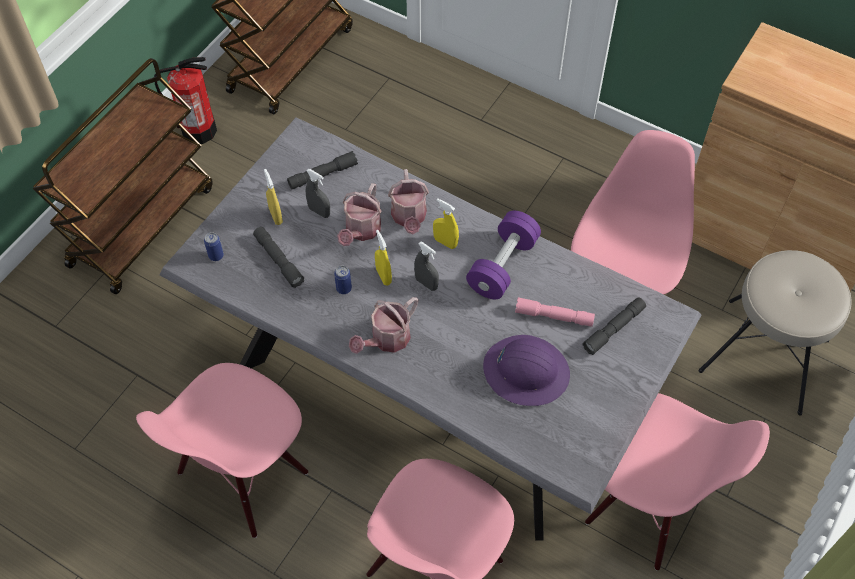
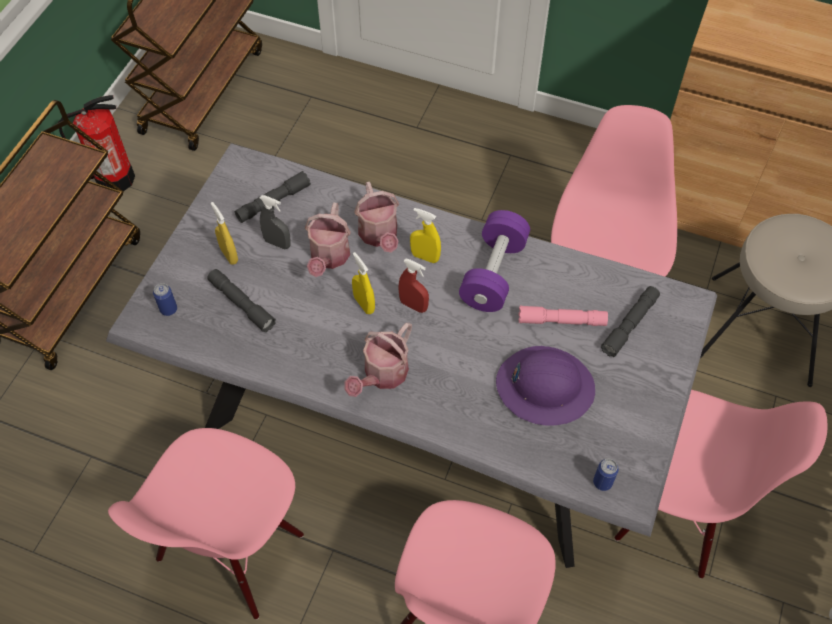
camera: 10 degrees left, 0 degrees up
can [334,266,352,294] -> can moved to [593,459,619,491]
grey spray bottle [414,242,439,291] -> red spray bottle [398,258,429,313]

